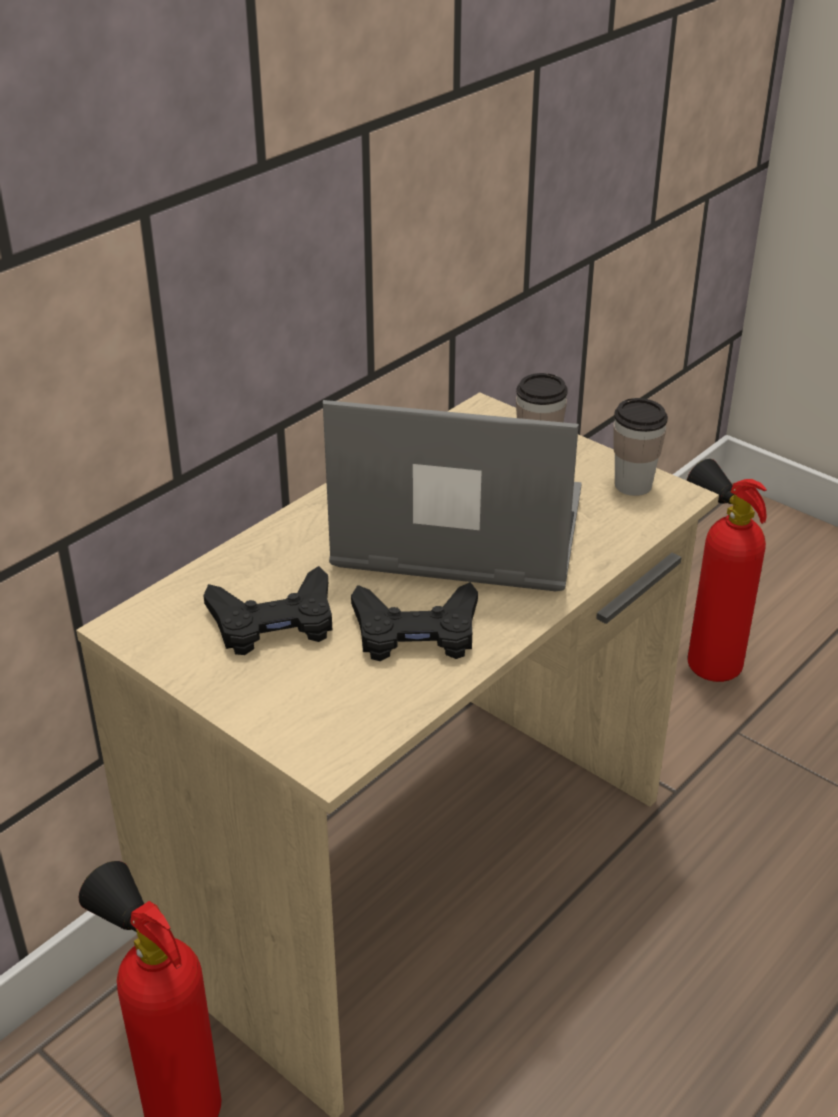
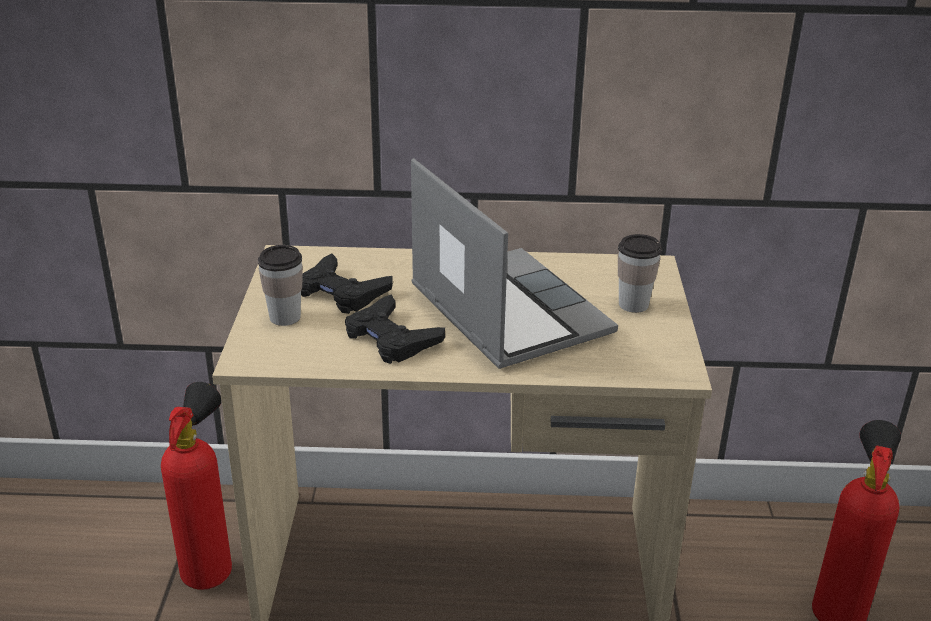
camera: 50 degrees right, 5 degrees down
cup [614,398,668,496] -> cup moved to [258,245,303,326]

